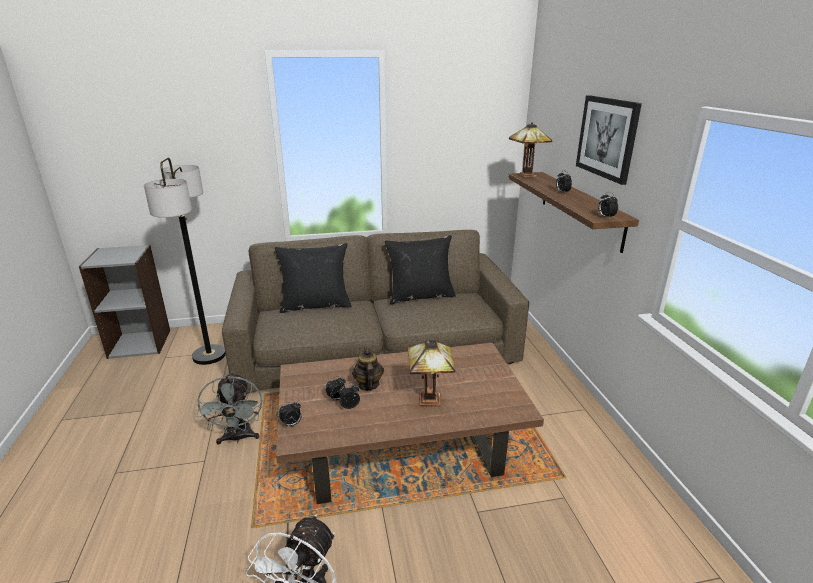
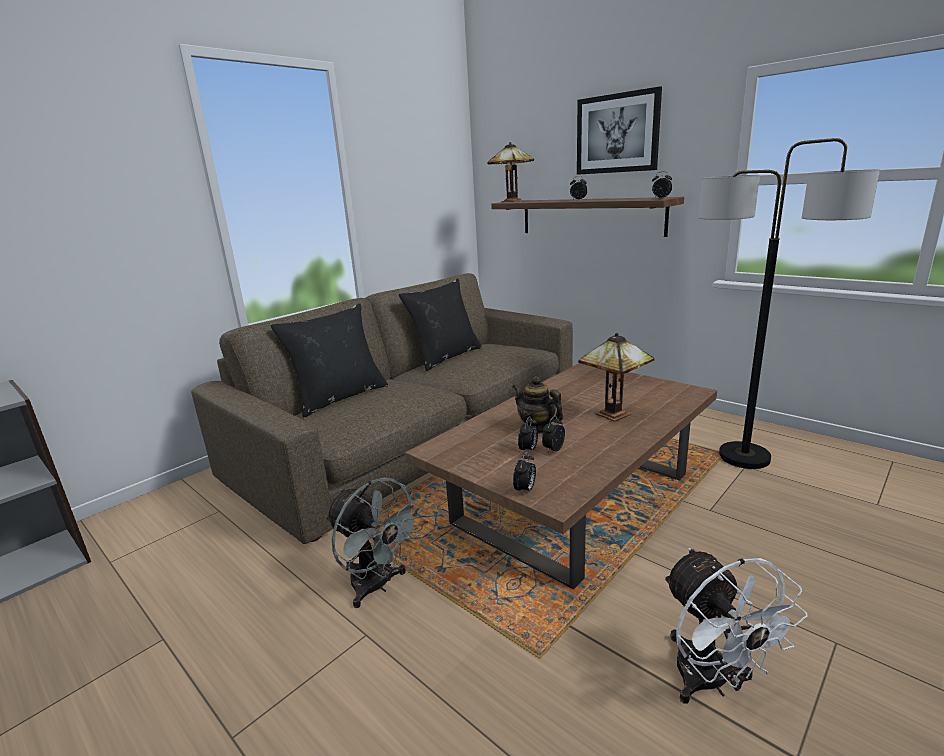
camera: 35 degrees left, 5 degrees down
floor lamp [144,157,226,365] -> floor lamp moved to [698,138,880,469]

